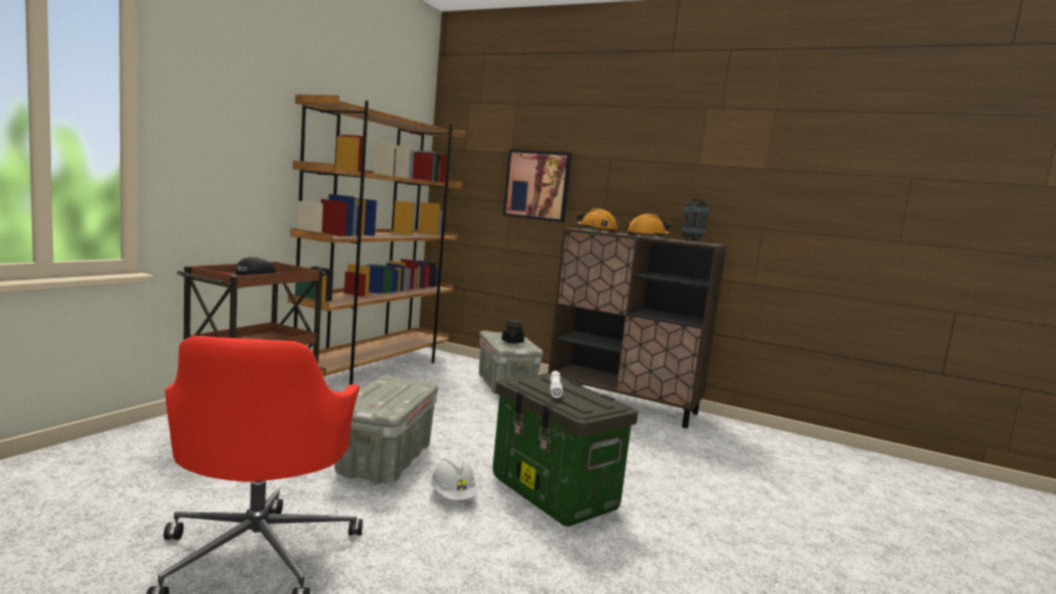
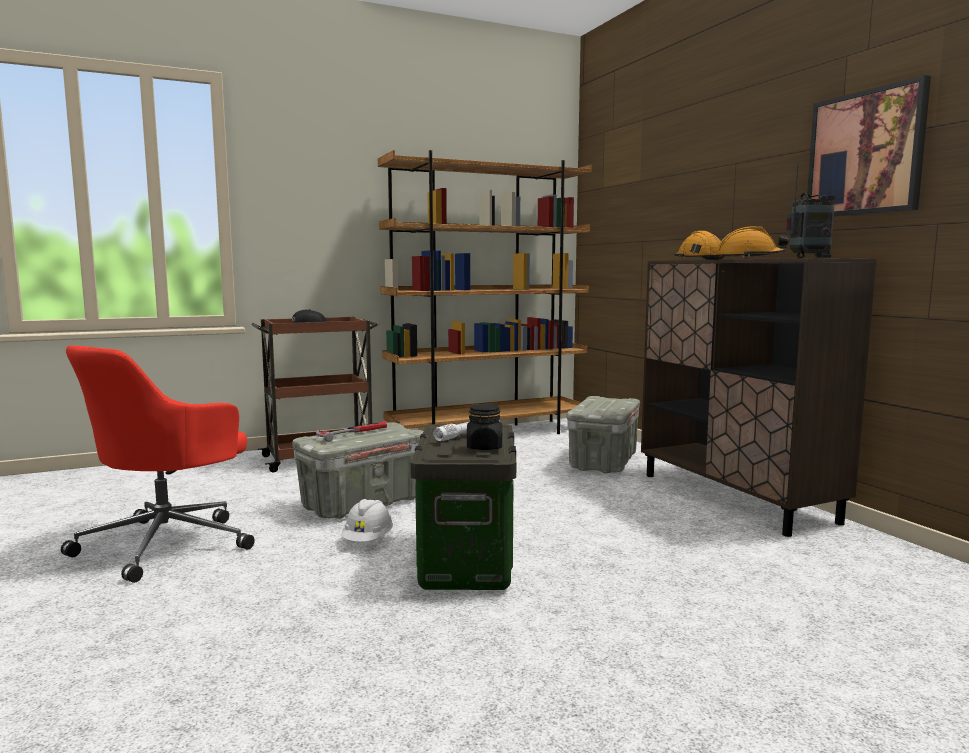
camera: 40 degrees right, 0 degrees up
black jar [502,320,525,343] -> black jar moved to [467,404,502,450]
picture [503,149,572,222] -> picture moved to [807,75,931,217]
none -> hammer [316,422,387,442]

